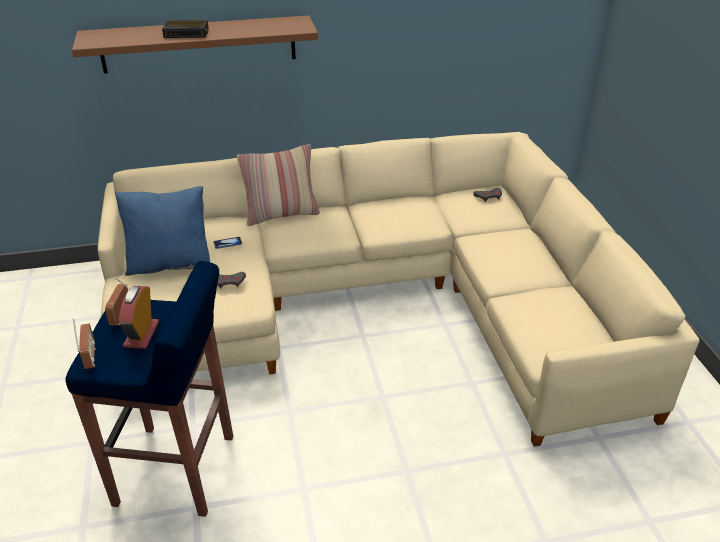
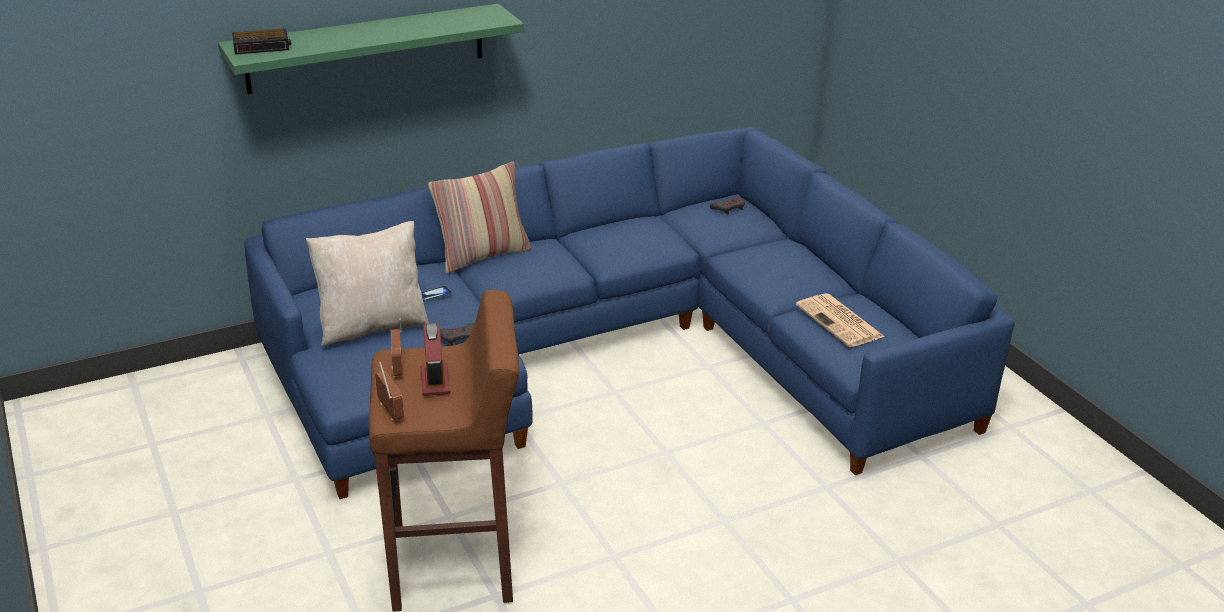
camera: 15 degrees left, 5 degrees down
blue stool [65,261,233,517] -> brown stool [369,290,519,612]
brown shelf [72,15,318,74] -> green shelf [218,4,524,94]
beige sofa [98,132,700,447] -> blue sofa [245,127,1015,499]
blue pillow [115,186,210,276] -> beige pillow [306,221,429,346]
alarm clock [162,20,209,38] -> alarm clock moved to [232,28,292,55]
none -> newspaper [796,293,885,347]

